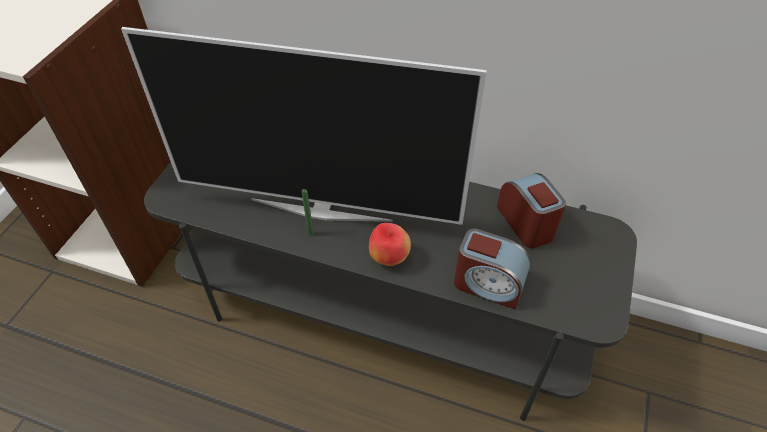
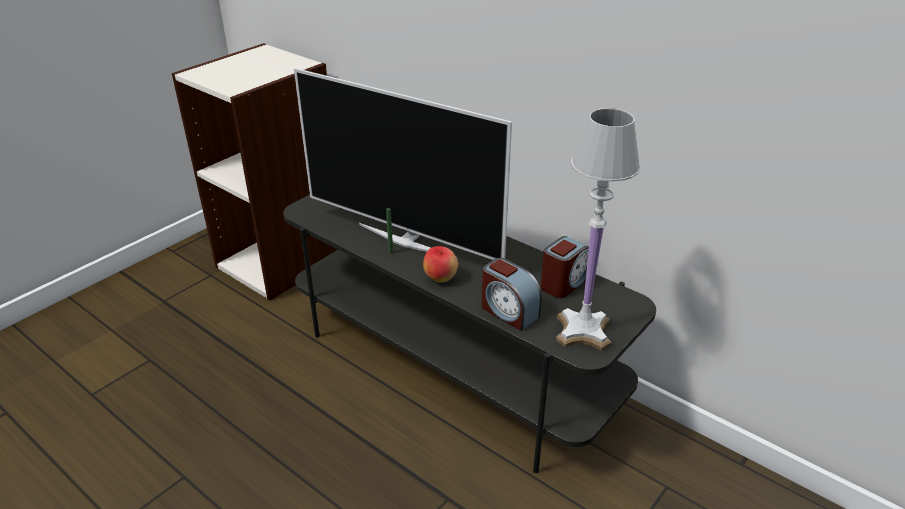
camera: 20 degrees right, 15 degrees down
alarm clock [497,173,566,249] -> alarm clock turned 45 degrees clockwise [541,236,589,298]
none -> white table lamp [556,108,641,351]

